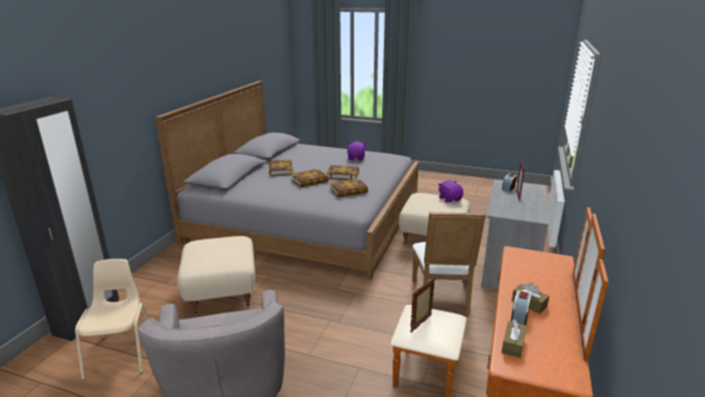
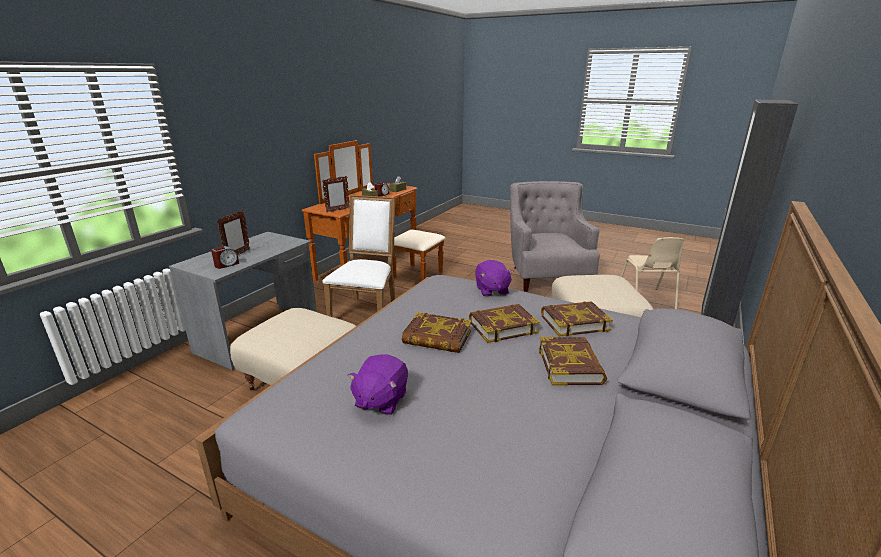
camera: 170 degrees left, 0 degrees up
book [330,178,368,197] -> book moved to [541,301,613,337]
picture frame [410,277,435,333] -> picture frame moved to [322,176,350,212]
purple plush toy [438,180,463,203] -> purple plush toy moved to [475,260,514,297]

